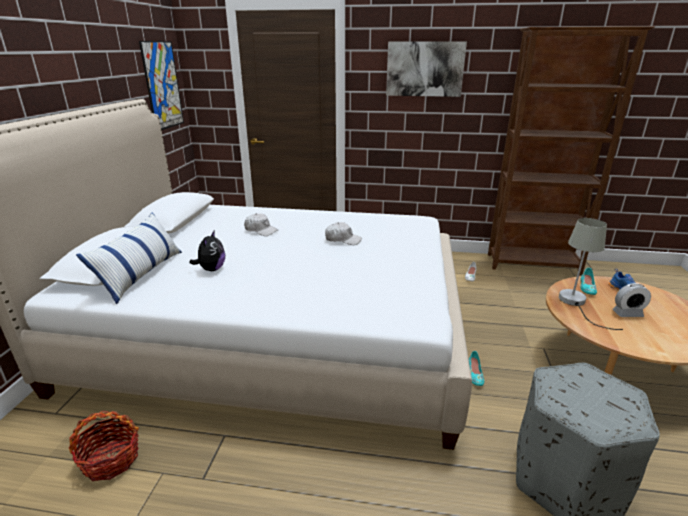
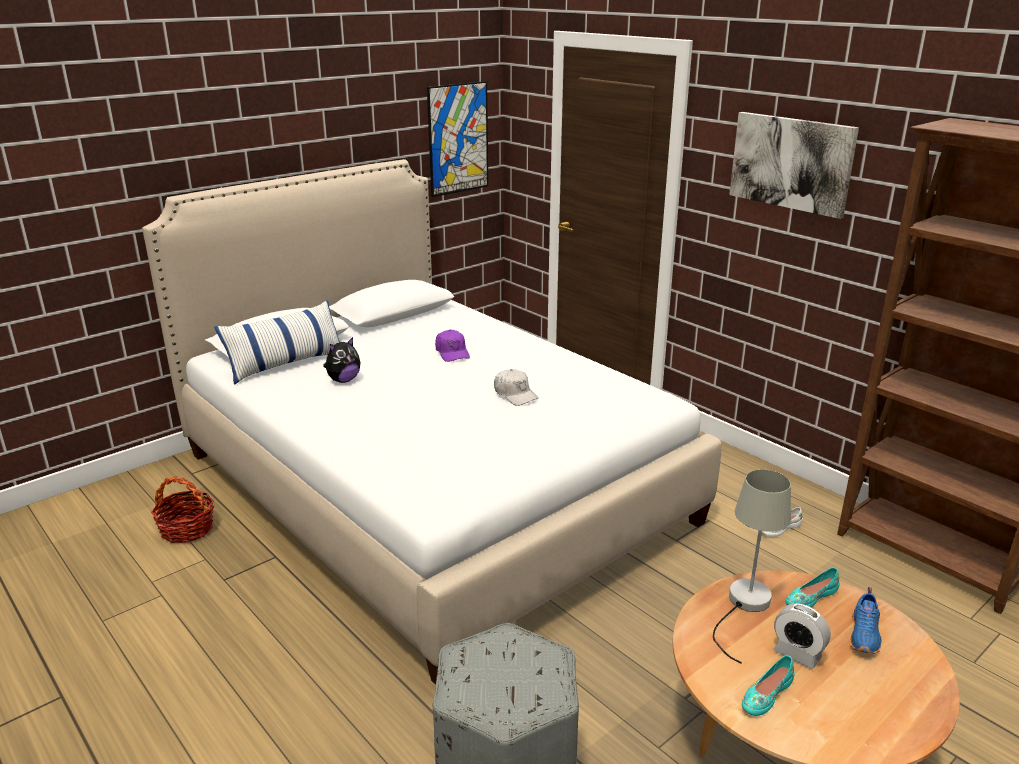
camera: 40 degrees right, 0 degrees up
white cap [244,213,278,236] -> purple cap [435,330,470,362]
turquoise shoe [469,351,484,386] -> turquoise shoe moved to [742,655,795,716]

